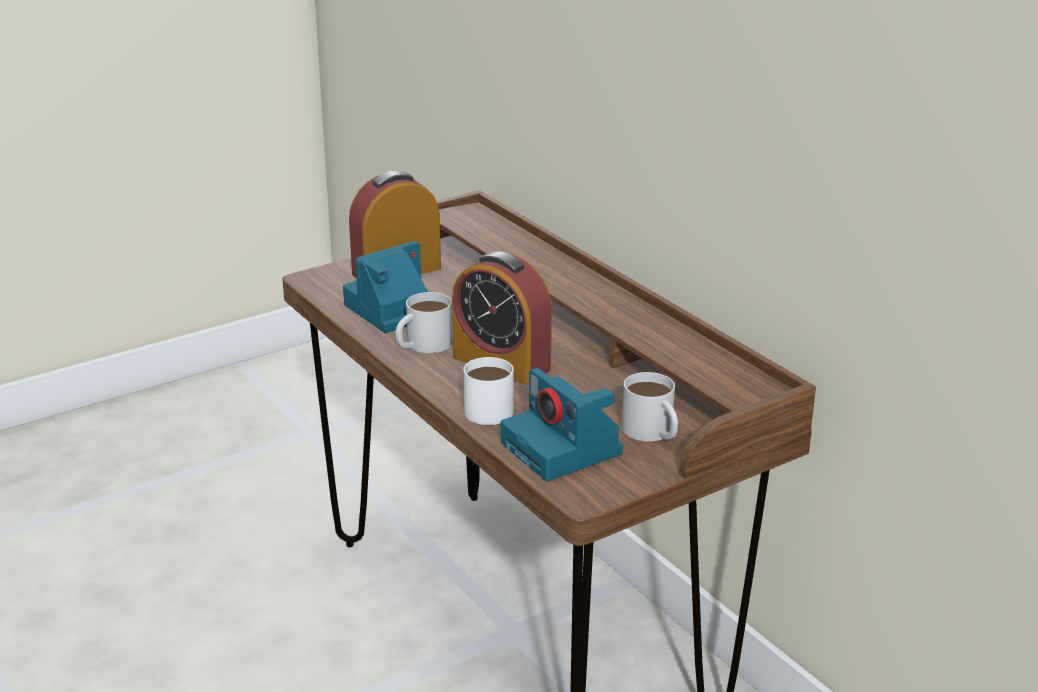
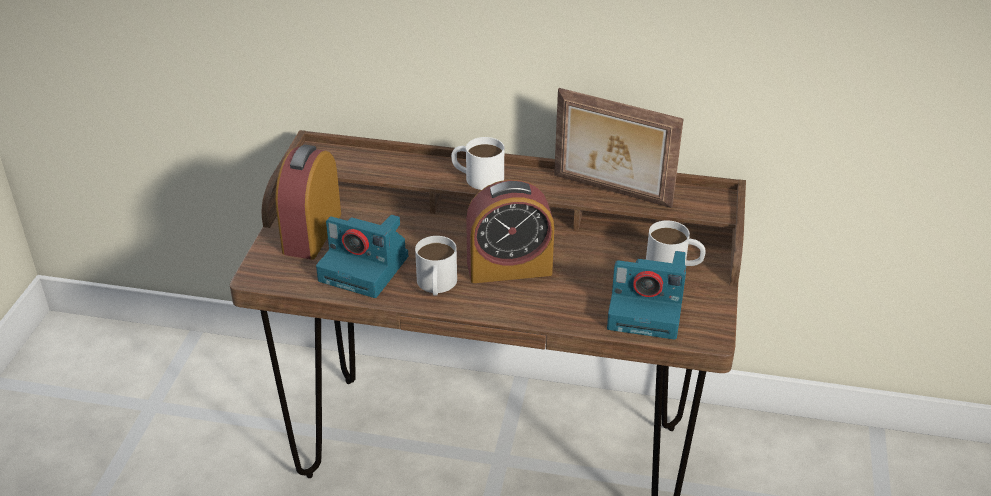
camera: 45 degrees left, 10 degrees up
camera [343,241,428,333] -> camera turned 75 degrees counterclockwise [316,215,408,298]
white mug [463,357,514,425] -> white mug moved to [451,137,504,190]
none -> picture frame [554,88,683,208]

